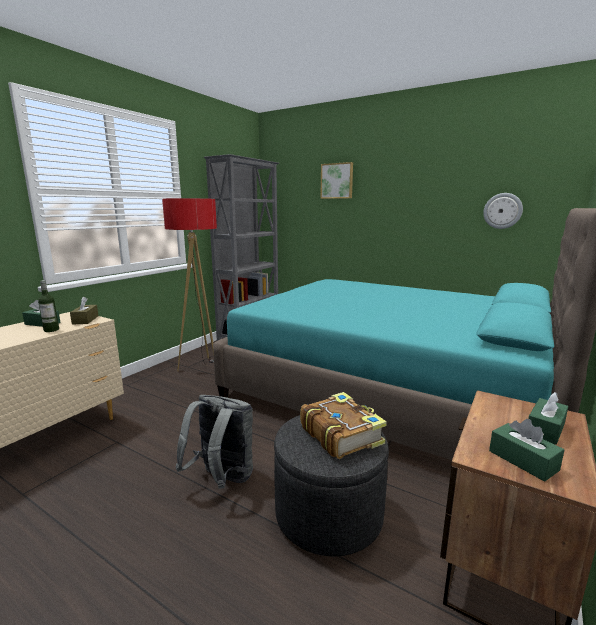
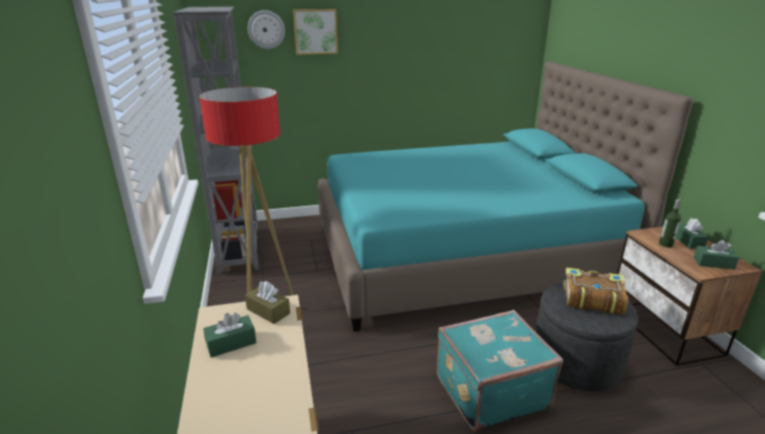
camera: 45 degrees left, 10 degrees up
bottle [38,280,59,332] -> bottle moved to [659,199,681,248]
grey backpack [176,395,253,489] -> turquoise suitcase [437,310,563,431]
wall clock [483,193,523,229] -> wall clock moved to [248,10,285,49]

